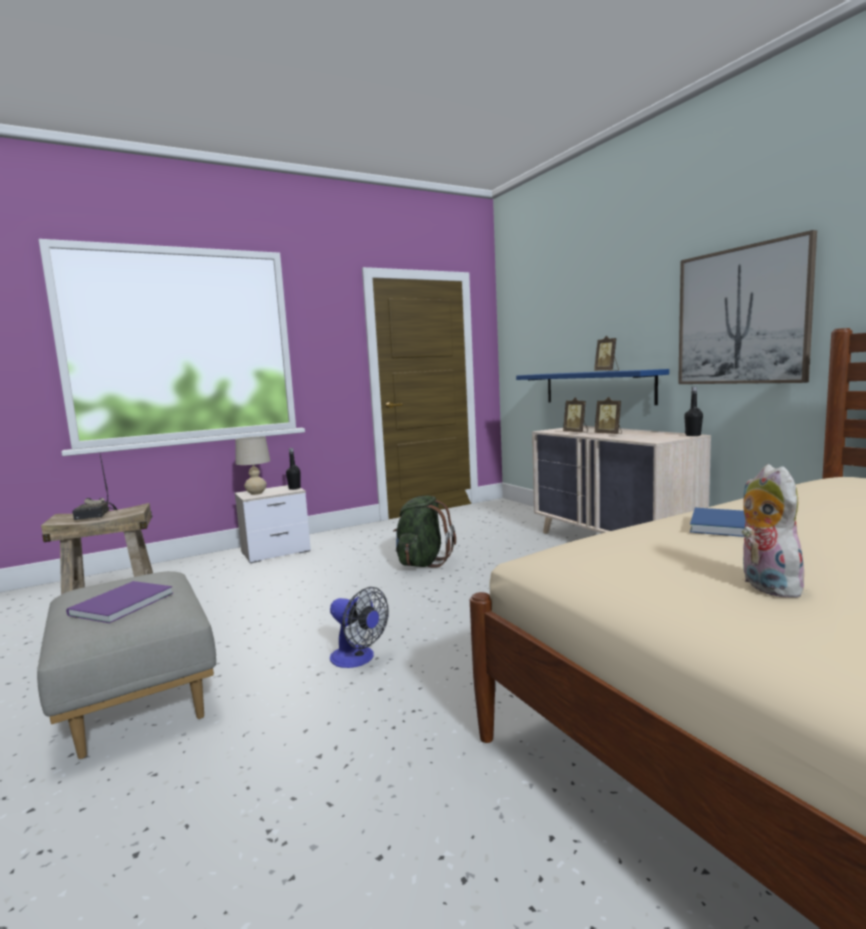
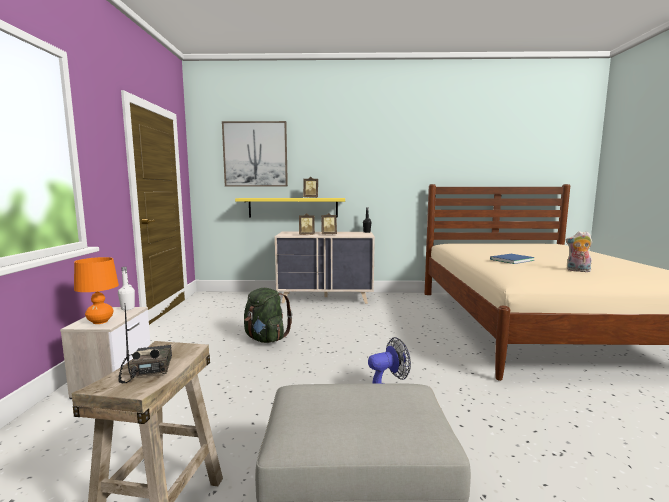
camera: 60 degrees left, 0 degrees up
purple book [66,581,173,623] -> none
radio [73,455,117,520] -> radio turned 120 degrees counterclockwise [118,306,172,383]
beige table lamp [235,436,270,495] -> orange table lamp [74,257,119,324]
black bottle [286,448,301,490] -> white bottle [118,267,135,310]
blue shelf [516,369,669,405] -> yellow shelf [235,198,345,218]
picture [678,230,817,384] -> picture moved to [222,121,288,187]

